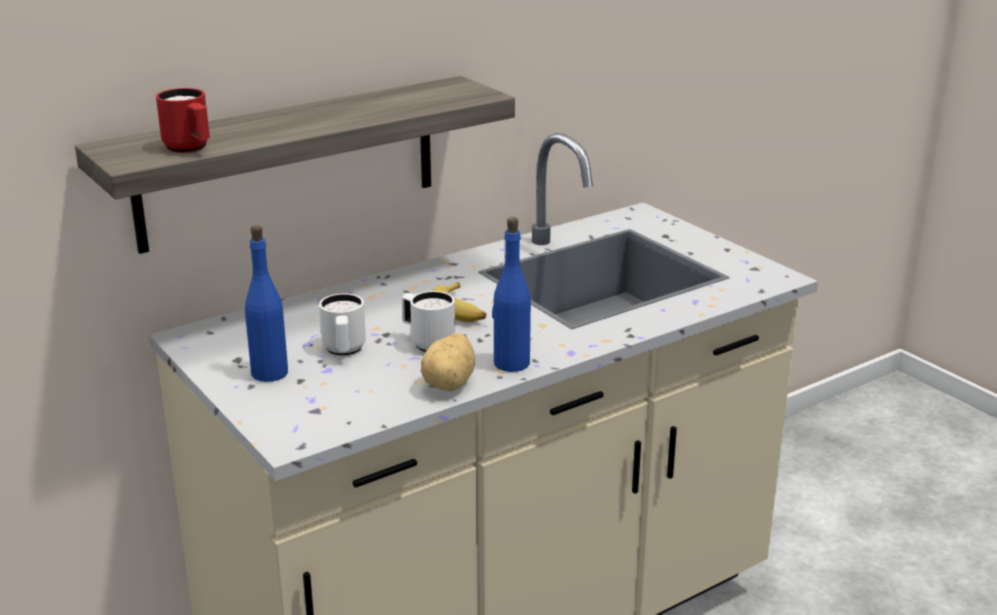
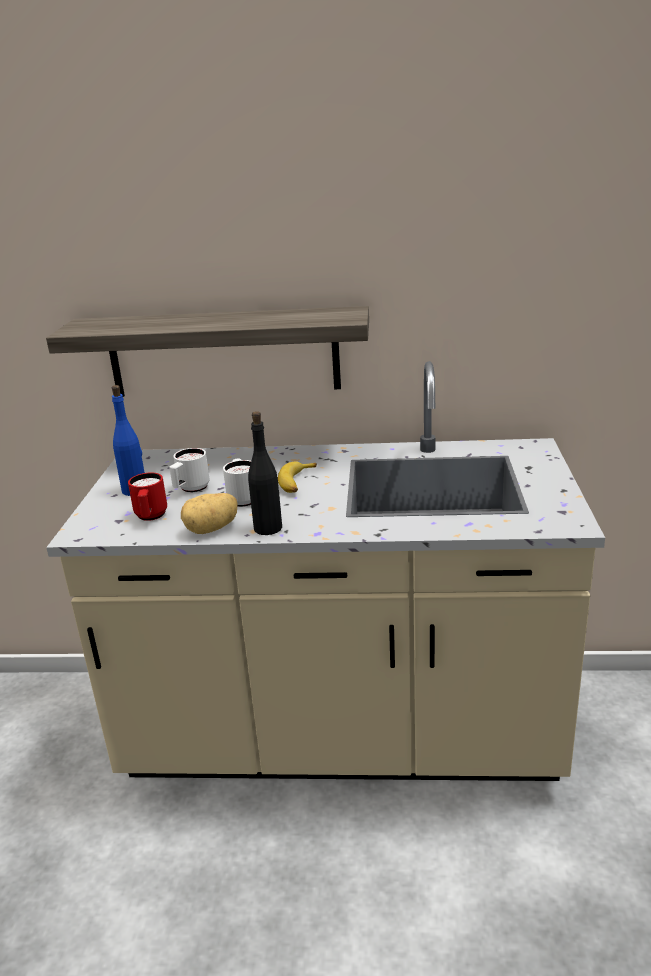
camera: 40 degrees right, 0 degrees up
red mug [156,88,210,153] -> red mug moved to [128,473,167,521]
blue bottle [492,217,531,372] -> black bottle [248,411,282,535]

